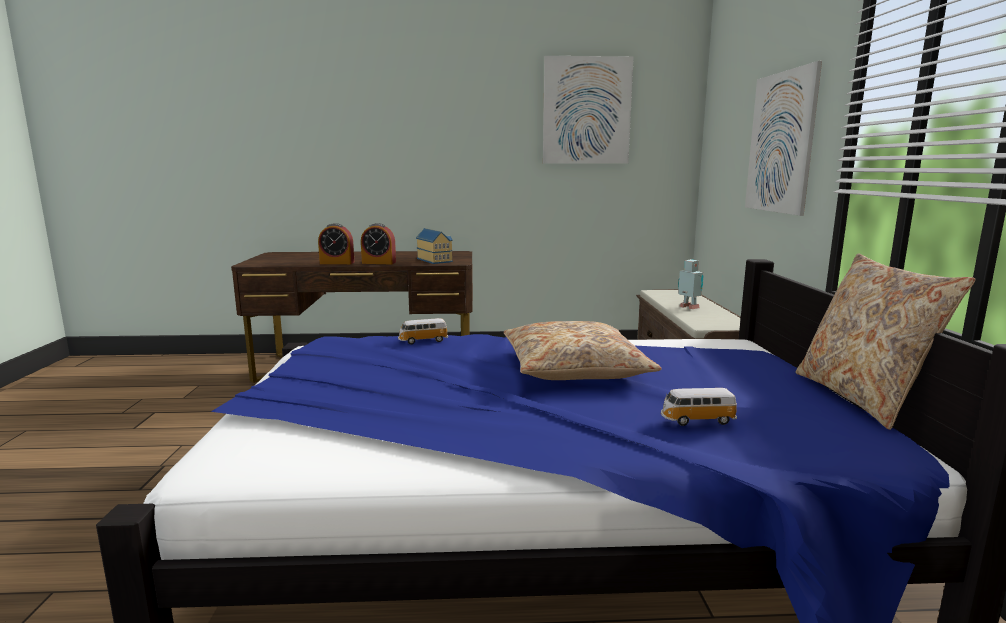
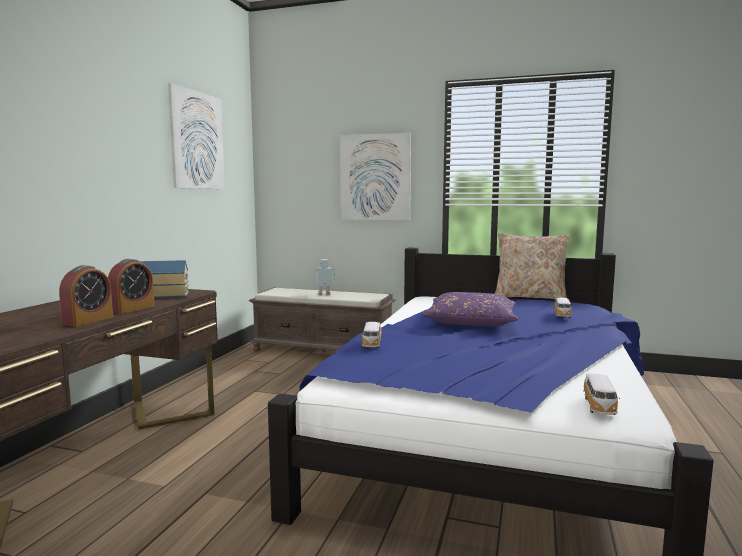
camera: 70 degrees left, 5 degrees down
beige pillow [504,321,662,380] -> purple pillow [422,292,518,326]
none -> toy car [583,374,620,415]

